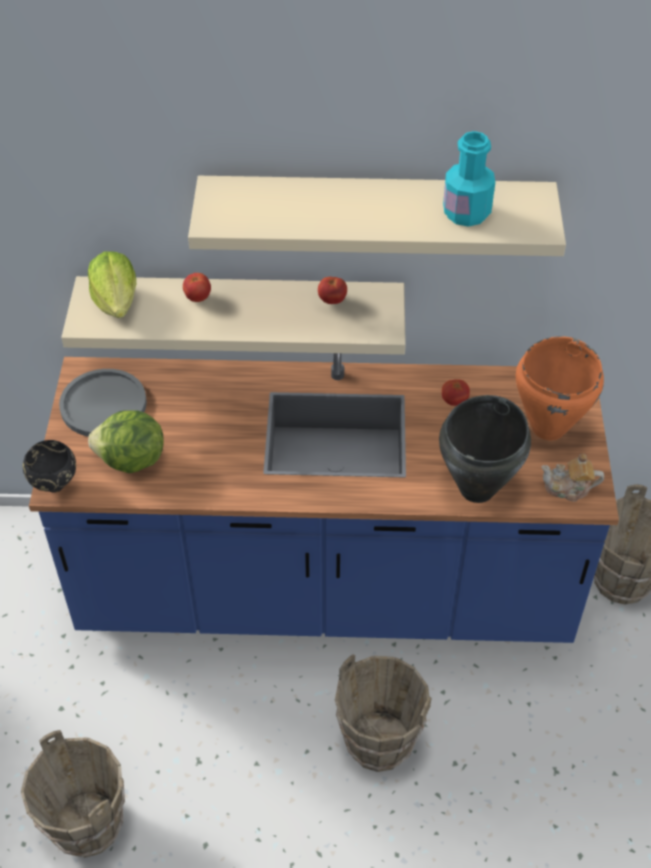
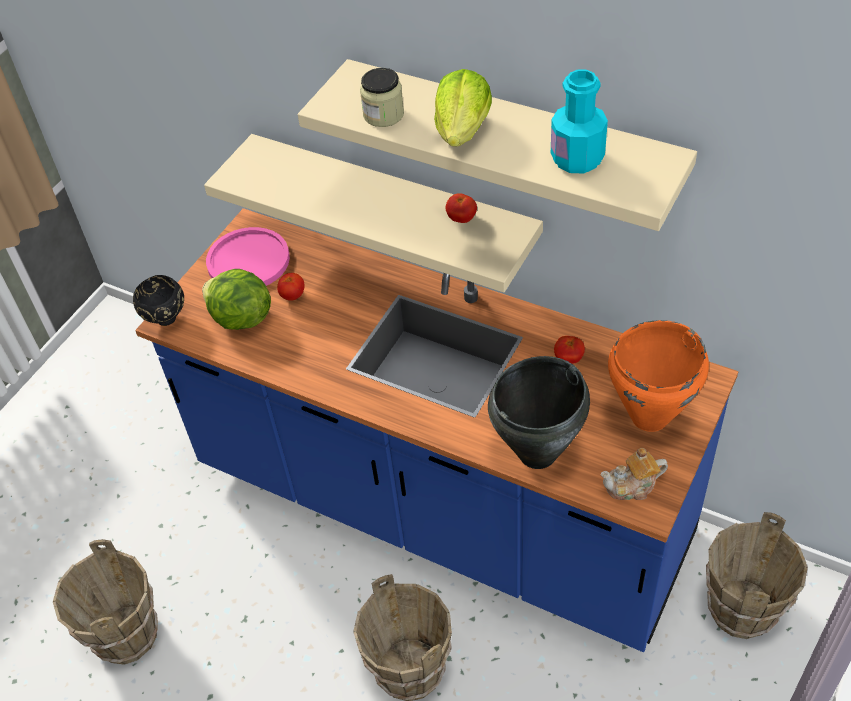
camera: 30 degrees right, 0 degrees up
grey plate [59,369,147,437] -> pink plate [206,227,290,286]
lettuce [88,251,136,318] -> lettuce moved to [434,69,492,146]
tomato [183,273,211,302] -> tomato moved to [277,273,304,301]
teapot [541,453,604,502] -> teapot turned 45 degrees counterclockwise [600,448,668,500]
none -> jar [360,68,404,127]

